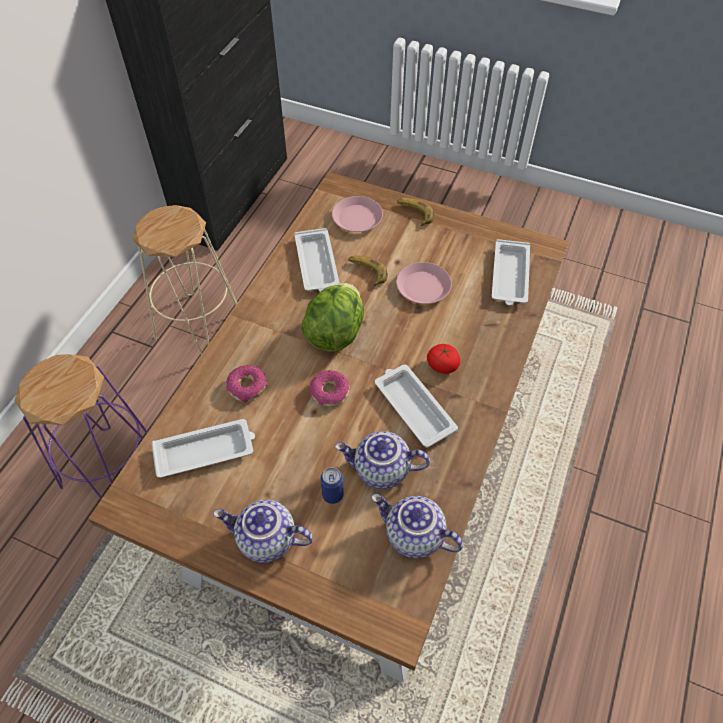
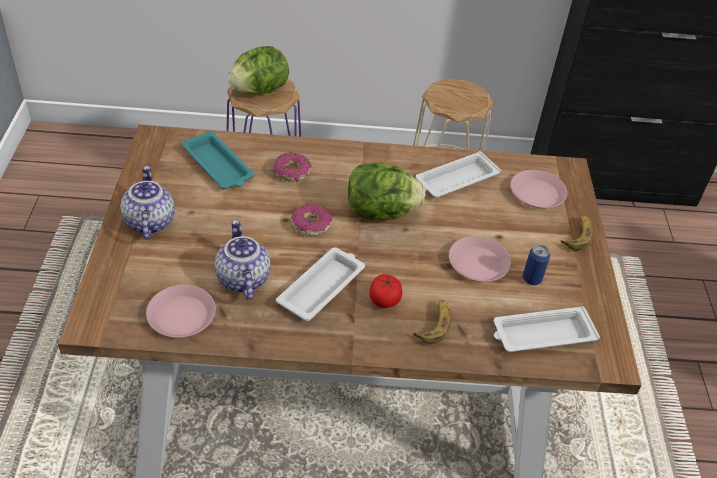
camera: 65 degrees right, 10 degrees down
white tray [152,419,255,478] -> turquoise tray [181,131,254,189]
can [321,467,344,504] -> can moved to [523,244,550,285]
banana [348,255,388,286] -> banana moved to [413,300,451,344]
teapot [372,494,463,558] -> pink plate [146,285,216,338]
none -> lettuce [227,46,289,95]

